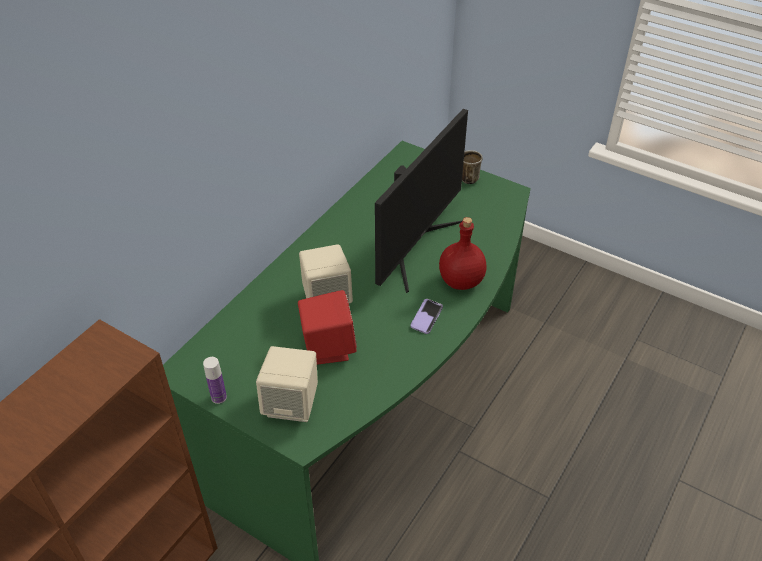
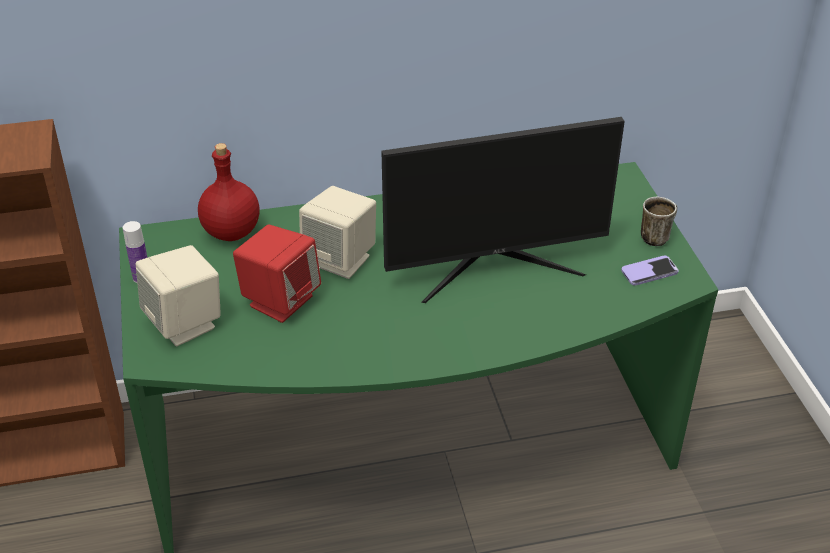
camera: 45 degrees right, 5 degrees down
phone [410,299,443,334] -> phone moved to [621,255,679,286]
red bottle [439,217,487,290] -> red bottle moved to [198,143,260,241]

